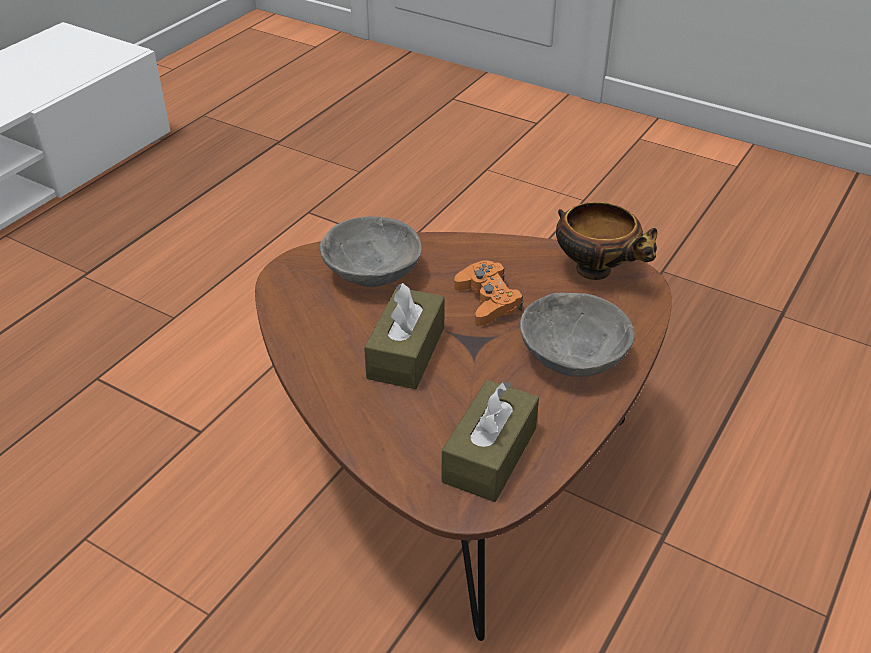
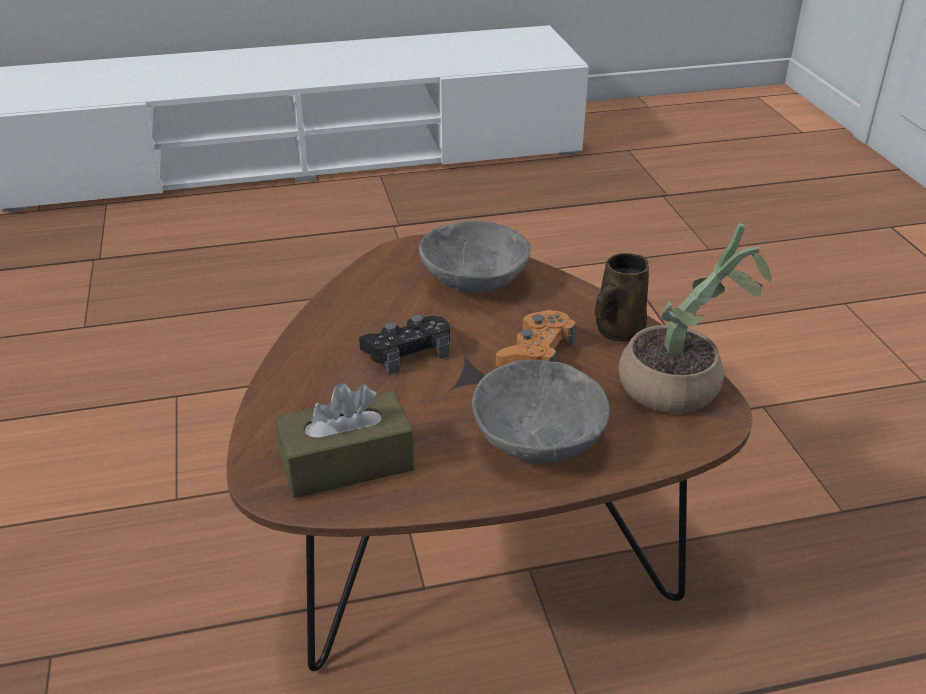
camera: 45 degrees right, 5 degrees down
brown tissue box [364,283,445,389] -> black game controller [359,315,450,375]
bowl [556,202,657,280] -> potted plant [618,223,772,413]
none -> brown mug [595,253,649,342]

